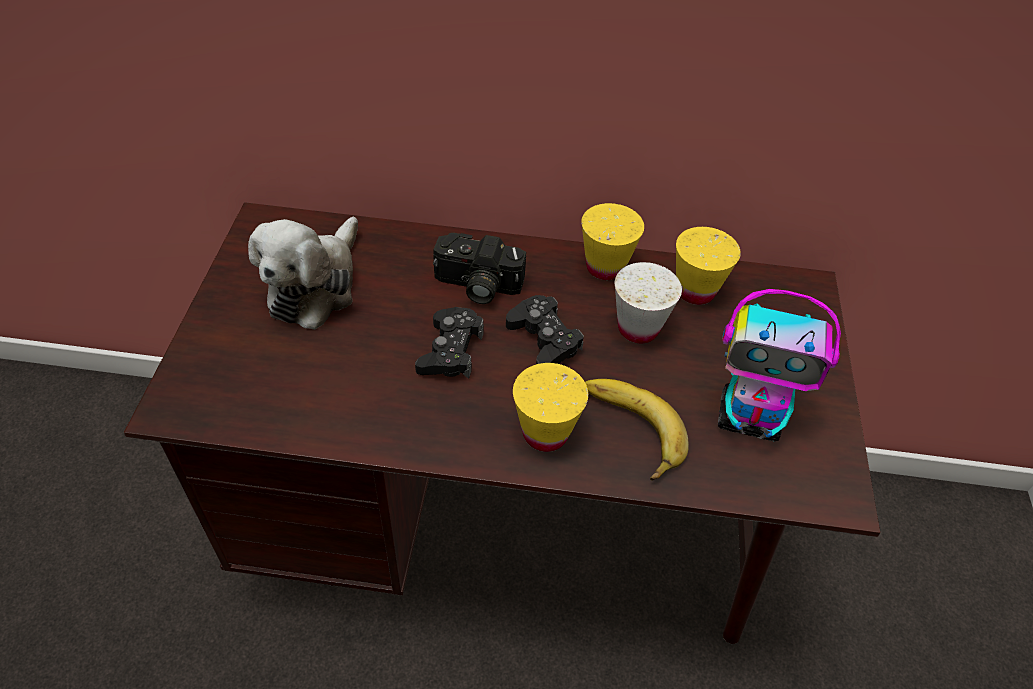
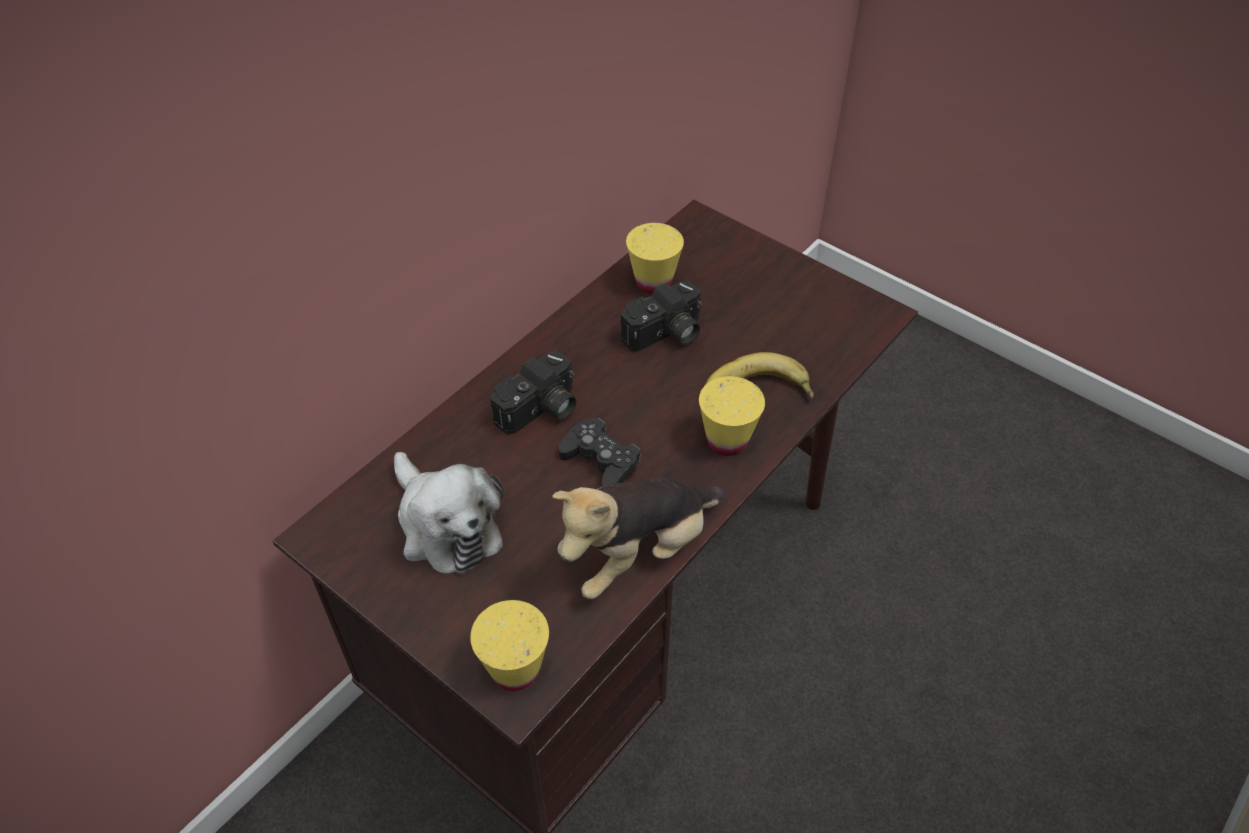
camera: 55 degrees left, 0 degrees up
black game controller [506,295,584,364] -> none
yellow cup [581,203,644,280] -> yellow cup moved to [470,600,549,691]
white cup [615,262,682,343] -> camera [620,281,702,352]
toy robot [718,289,841,442] -> none
none -> plush toy [552,478,724,599]

